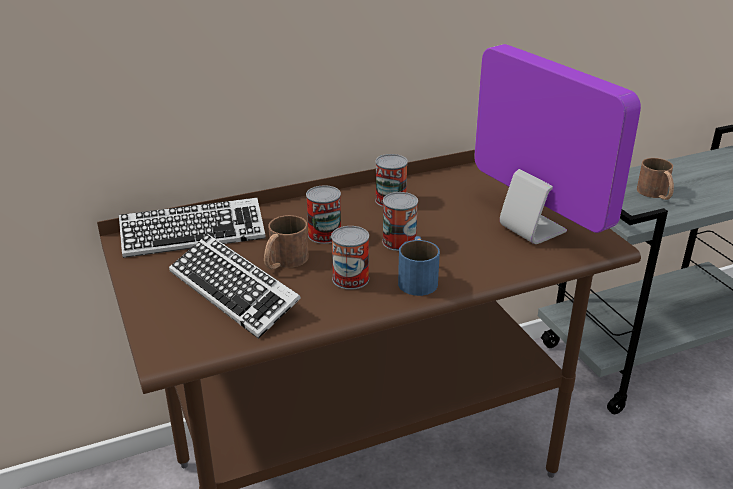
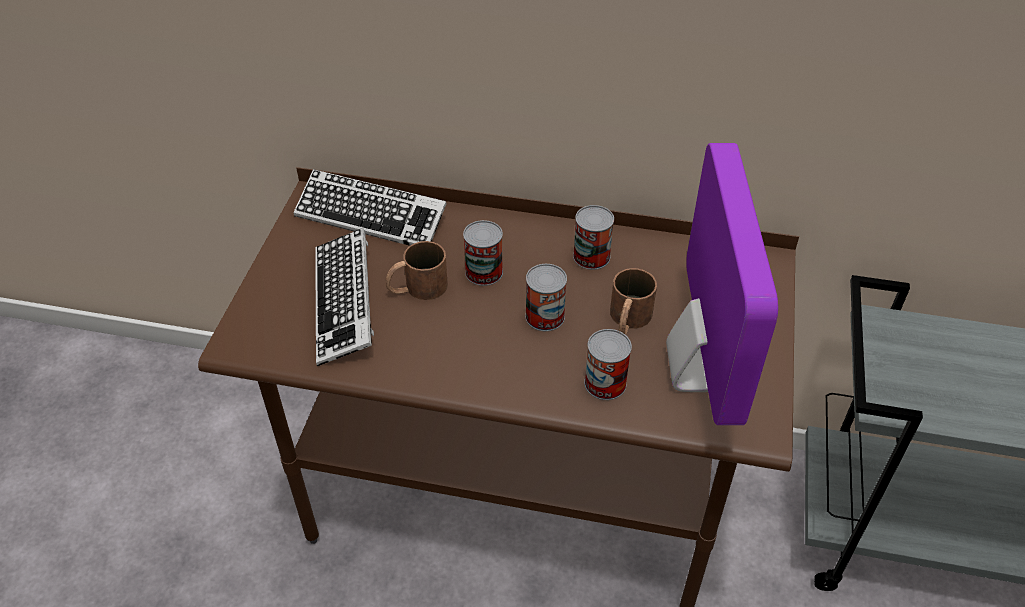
camera: 35 degrees right, 15 degrees up
can [331,226,369,290] -> can moved to [584,329,632,400]
blue mug [398,236,440,296] -> none
brown mug [637,158,674,200] -> brown mug moved to [610,268,657,335]

